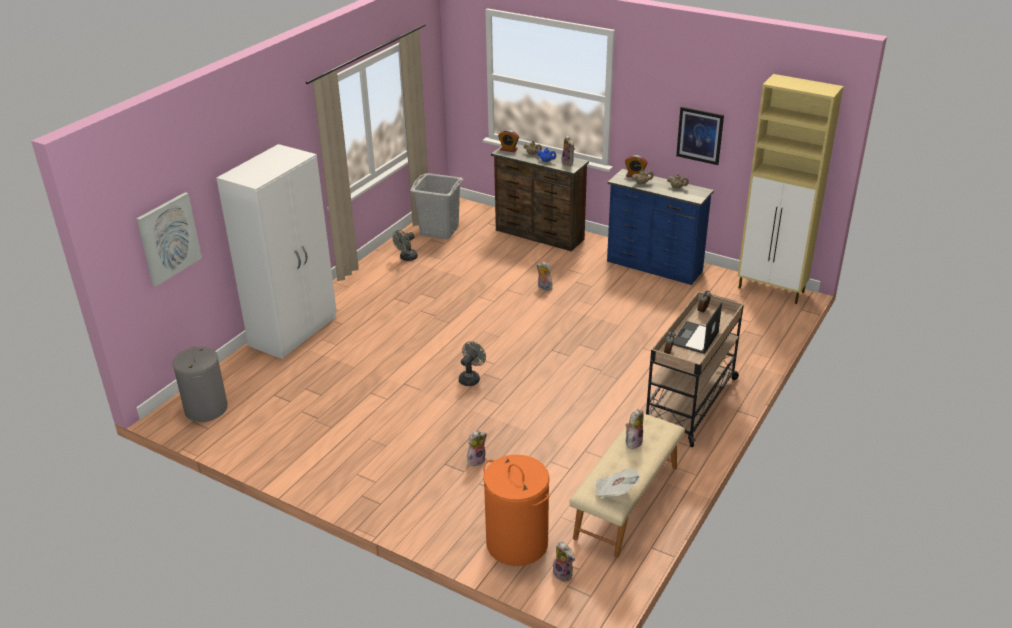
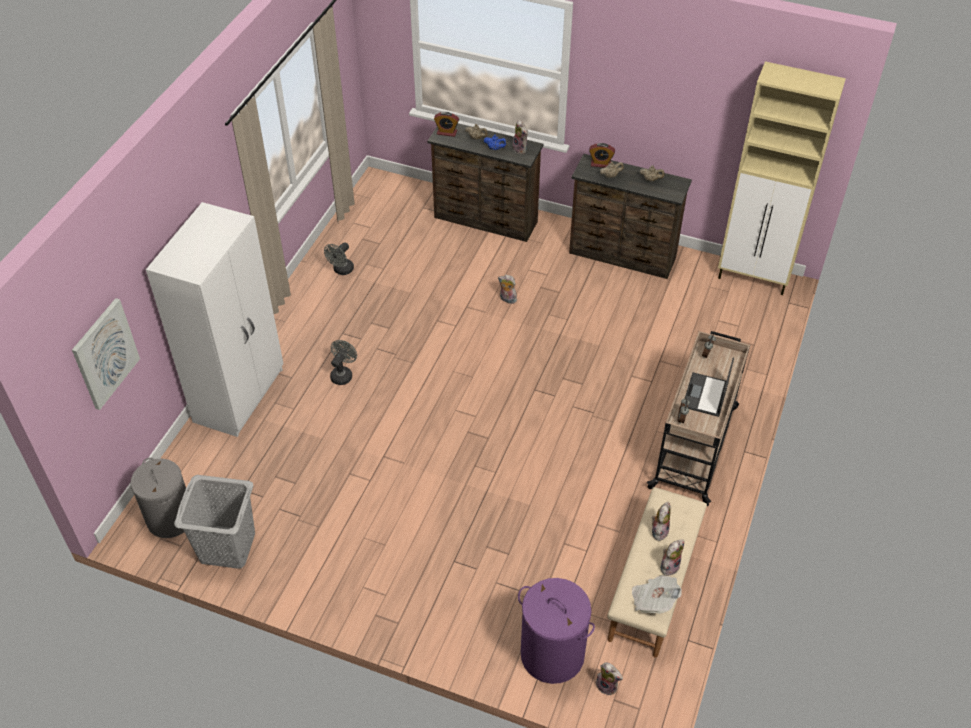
camera: 10 degrees left, 15 degrees up
grey laundry basket [410,173,463,239] -> grey laundry basket moved to [174,475,255,569]
grey fan [459,341,486,386] -> grey fan moved to [330,340,357,385]
plush toy [467,430,487,466] -> plush toy moved to [660,539,684,576]
orange laundry basket [483,455,550,566] -> purple laundry basket [518,578,595,684]
blue dresser [607,169,714,285] -> brown dresser [569,154,692,279]
picture [676,107,724,165] -> none

